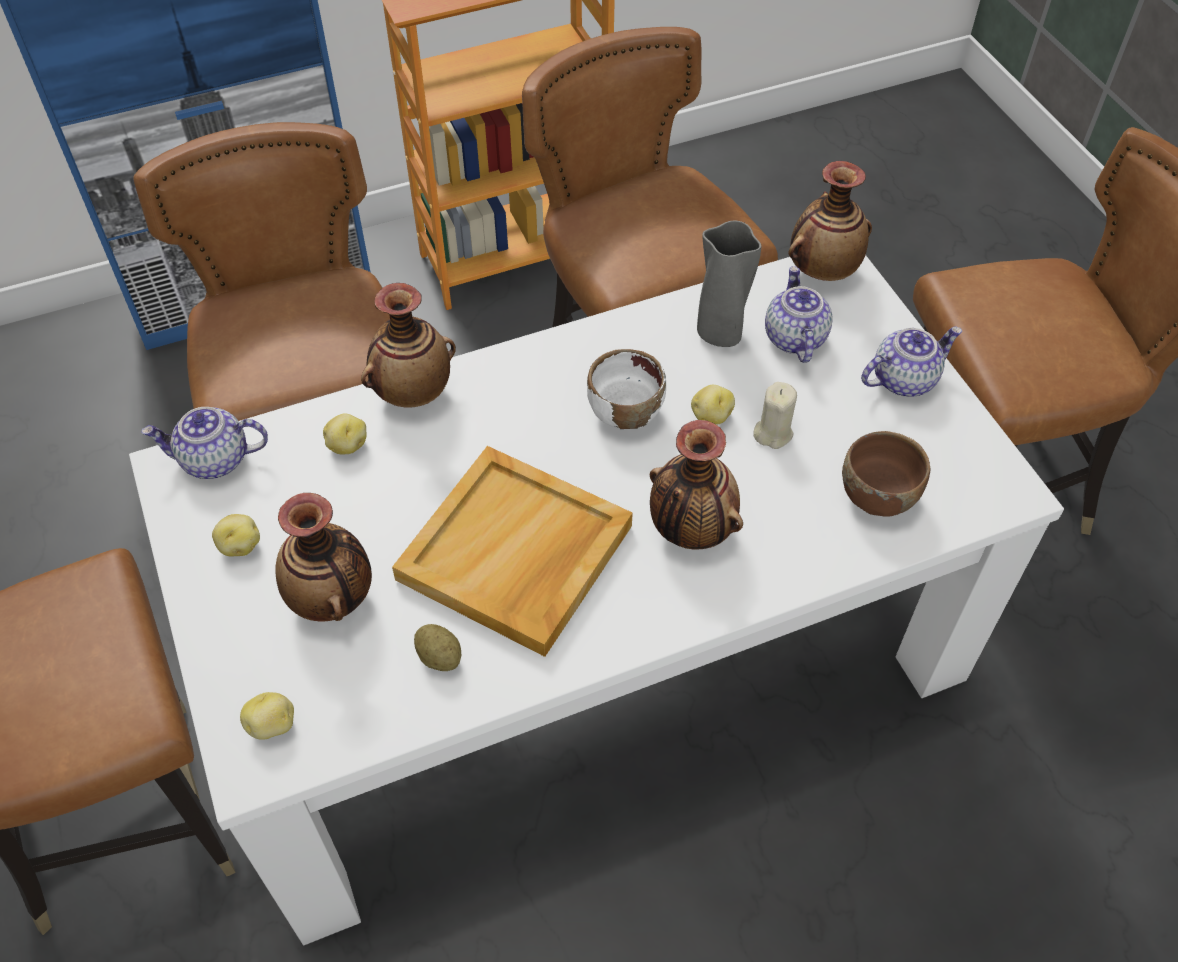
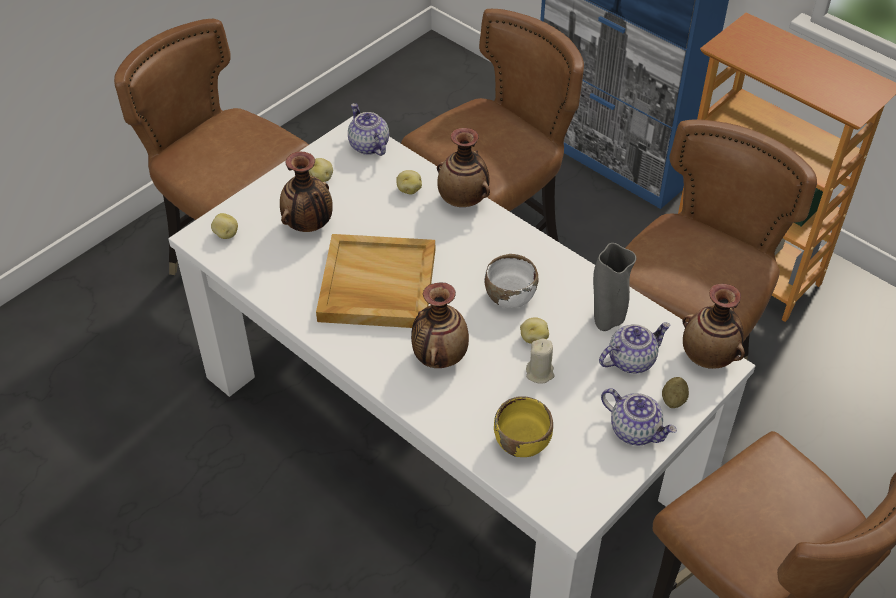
camera: 65 degrees right, 5 degrees down
potato [414,624,461,671] -> potato moved to [662,377,689,408]
brown bowl [842,431,931,517] -> yellow bowl [494,396,553,457]

